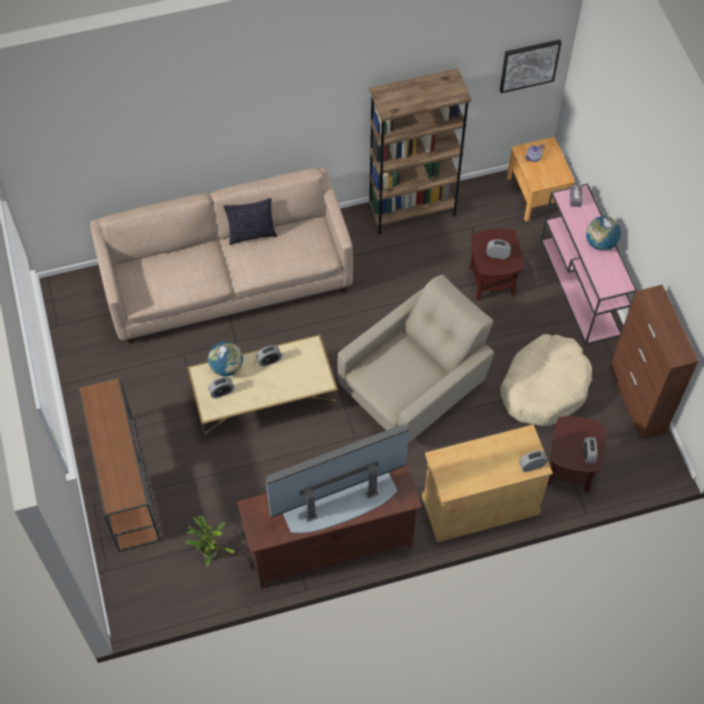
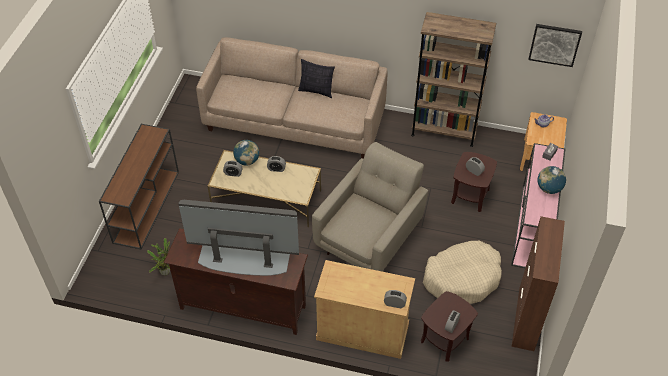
camera: 30 degrees right, 10 degrees down
beige armchair [338,275,494,443] -> beige armchair turned 45 degrees counterclockwise [312,142,428,272]

